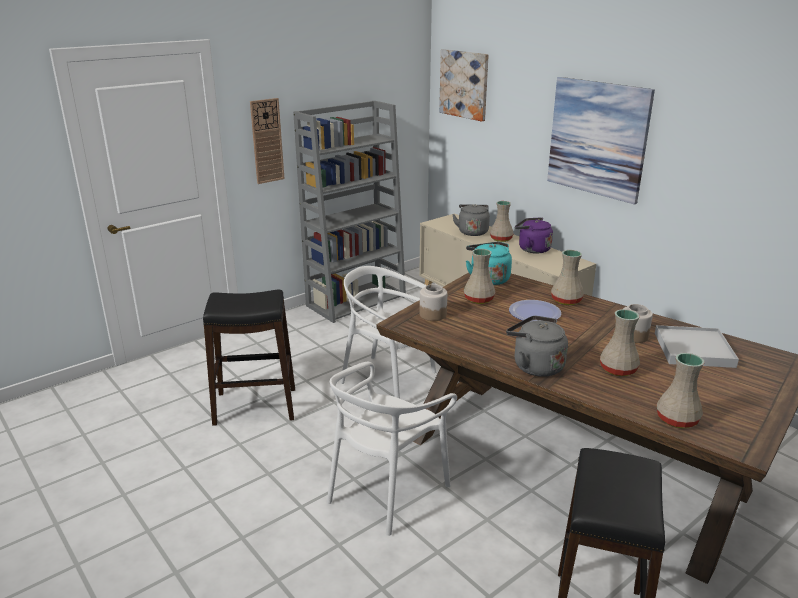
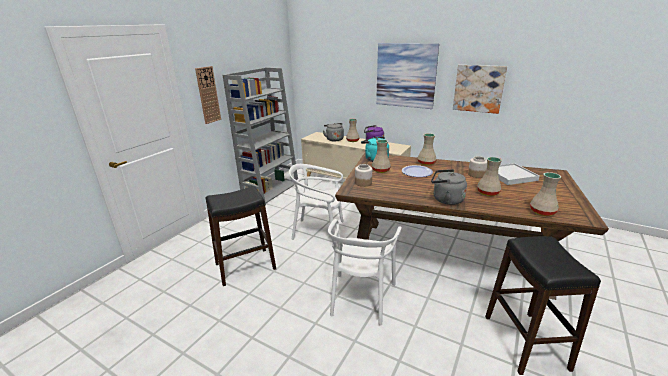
camera: 20 degrees left, 0 degrees up
picture [439,49,489,122] -> picture moved to [453,65,507,114]

